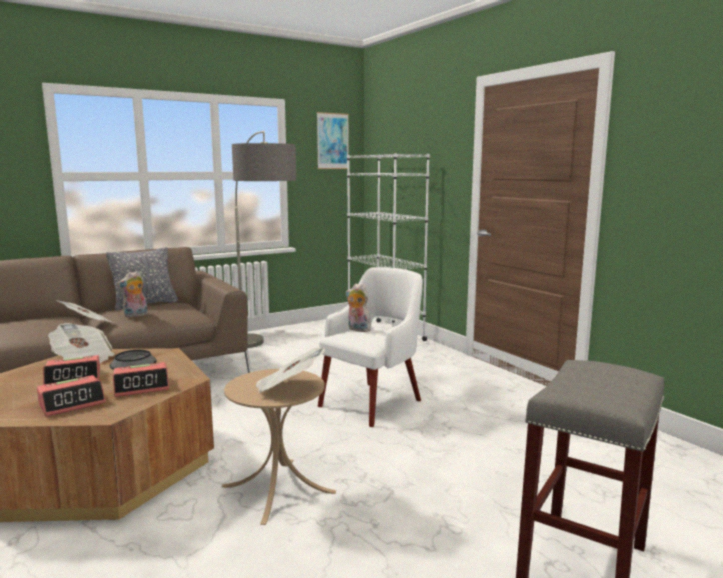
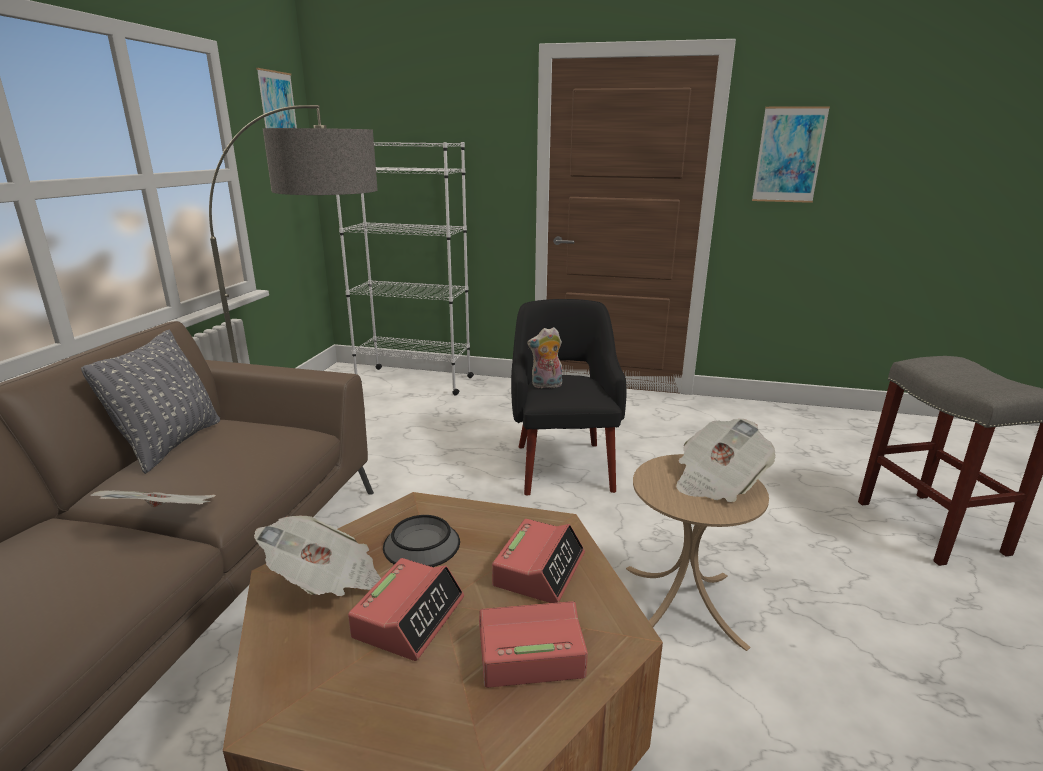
camera: 45 degrees left, 10 degrees up
alarm clock [37,375,106,417] -> alarm clock turned 105 degrees counterclockwise [479,601,588,688]
plush toy [117,271,148,318] -> none
white armchair [318,267,423,427] -> black armchair [511,299,627,496]
none -> picture [752,106,830,203]

